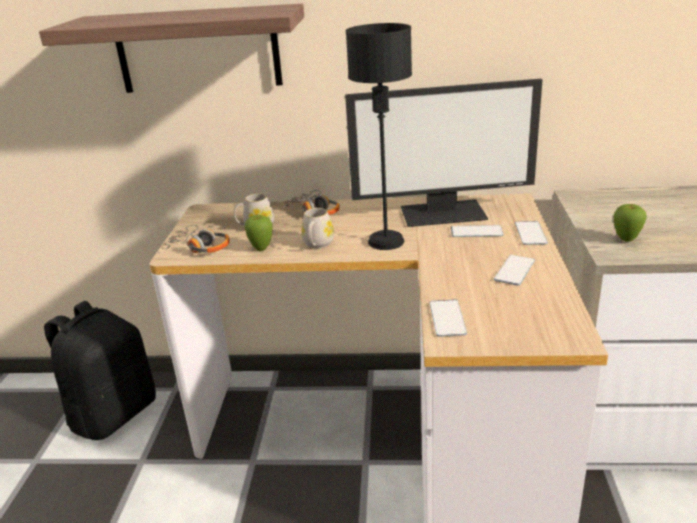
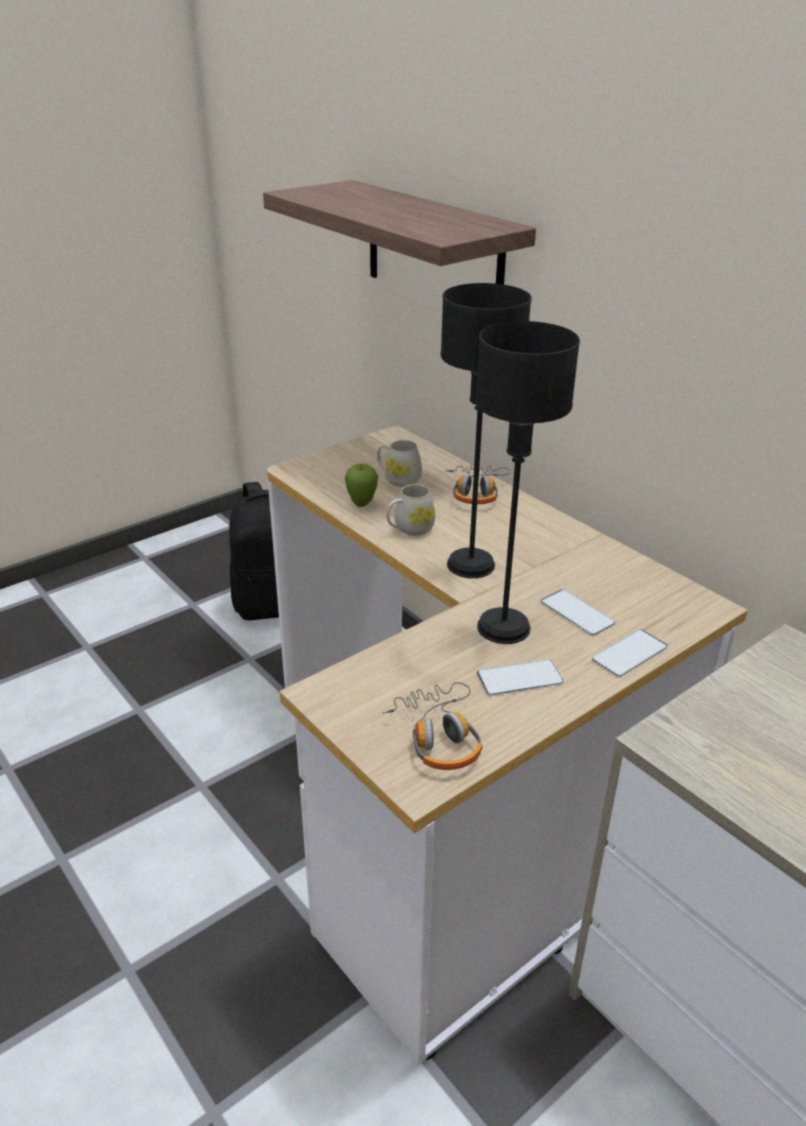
camera: 45 degrees right, 5 degrees up
headphones [164,225,230,253] -> headphones moved to [383,682,482,770]
monitor [345,79,542,227] -> none
phone [430,299,467,337] -> none
apple [614,204,647,242] -> none
none -> black table lamp [476,321,580,644]

